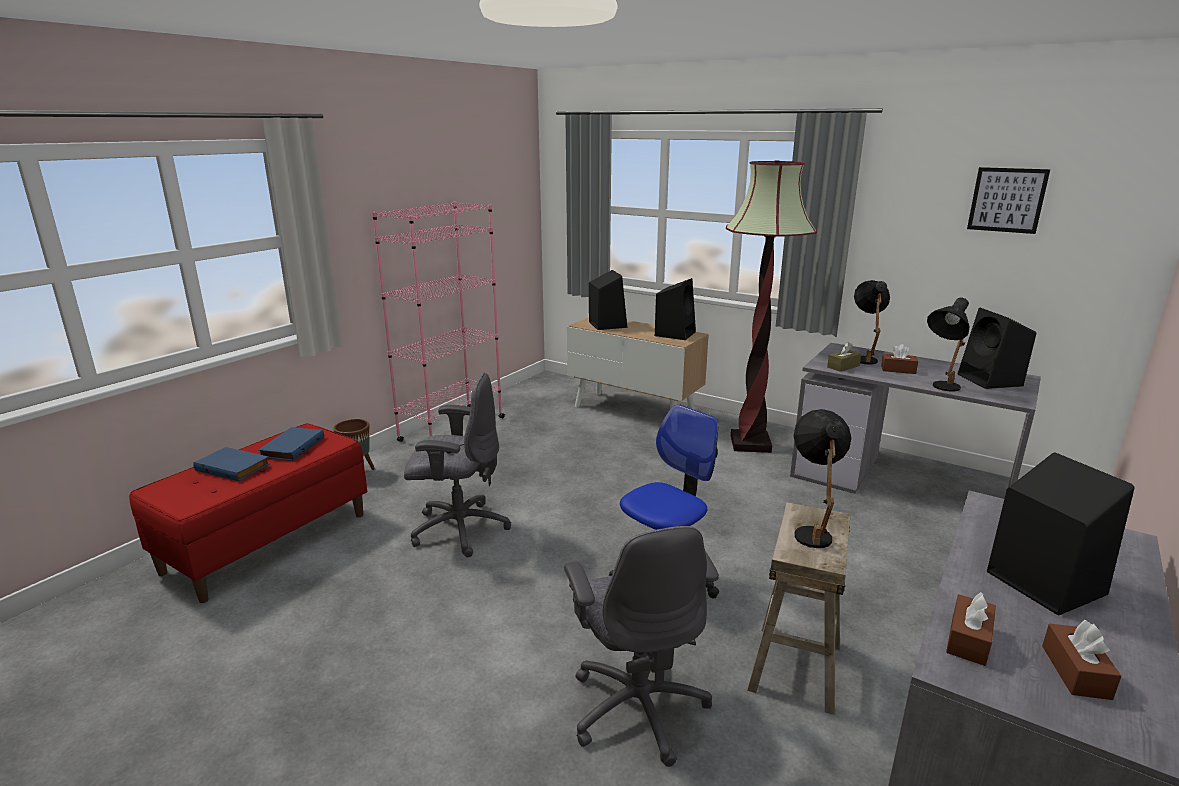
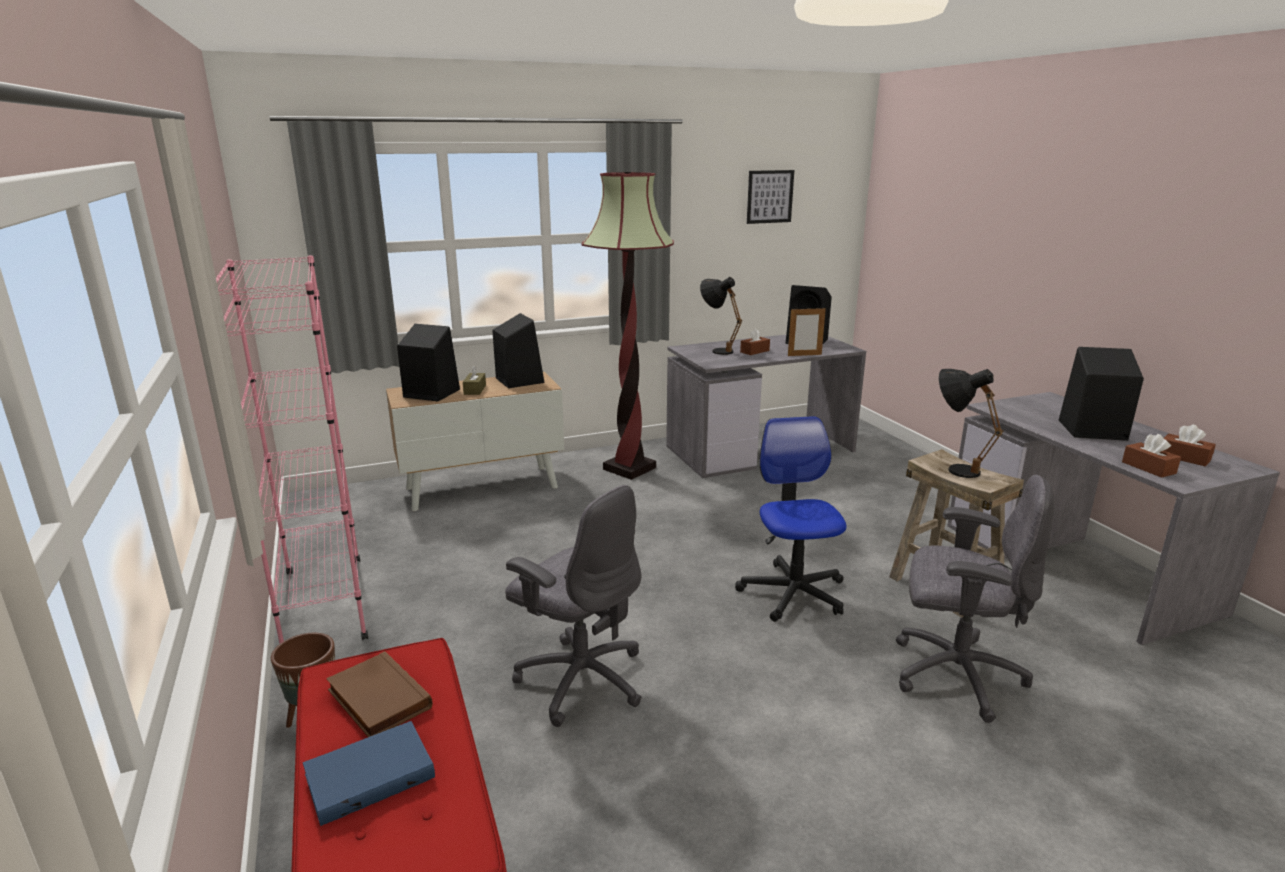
camera: 55 degrees left, 0 degrees up
blue book [258,427,324,461] -> brown book [326,651,433,737]
grey office chair [404,372,511,557] -> grey office chair turned 90 degrees clockwise [505,485,642,727]
brown tissue box [827,342,861,372] -> brown tissue box moved to [463,365,486,395]
black table lamp [927,298,969,392] -> picture frame [788,307,826,356]

